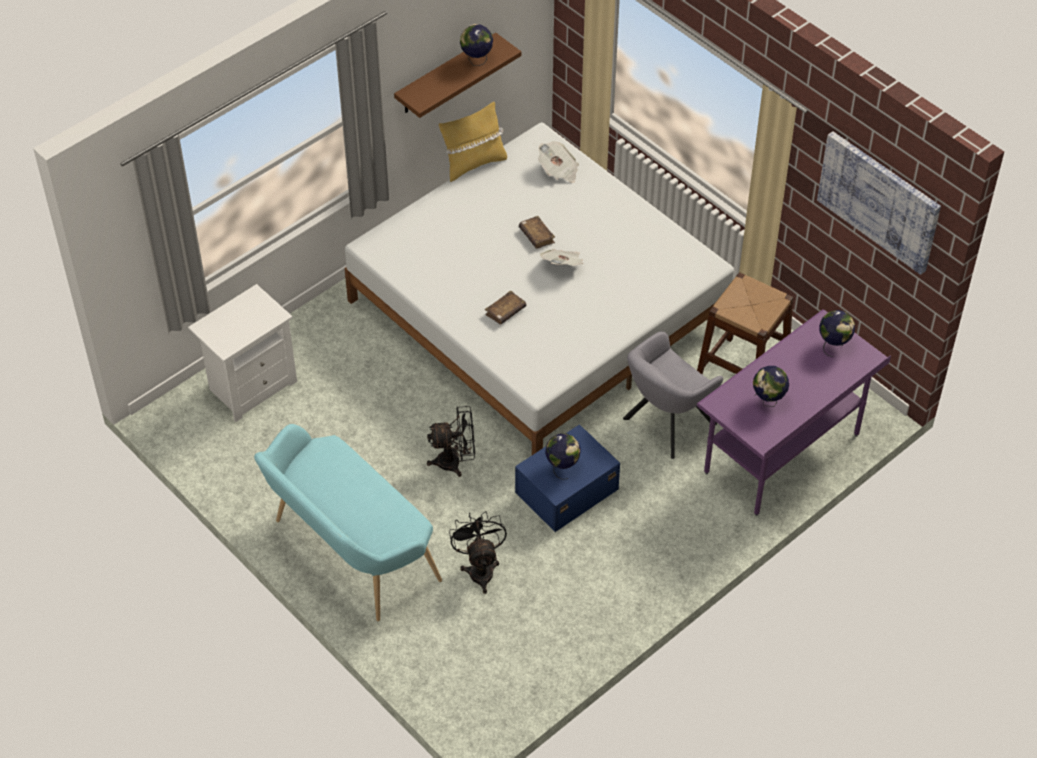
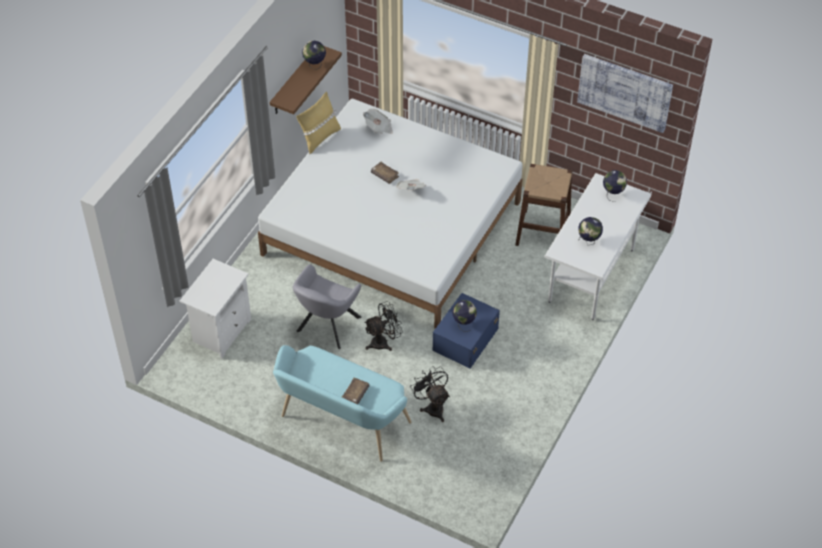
camera: 20 degrees left, 0 degrees up
brown book [485,291,526,325] -> brown book moved to [342,377,370,404]
grey armchair [623,331,723,459] -> grey armchair moved to [293,265,361,349]
purple desk [697,309,891,516] -> white desk [544,173,652,320]

